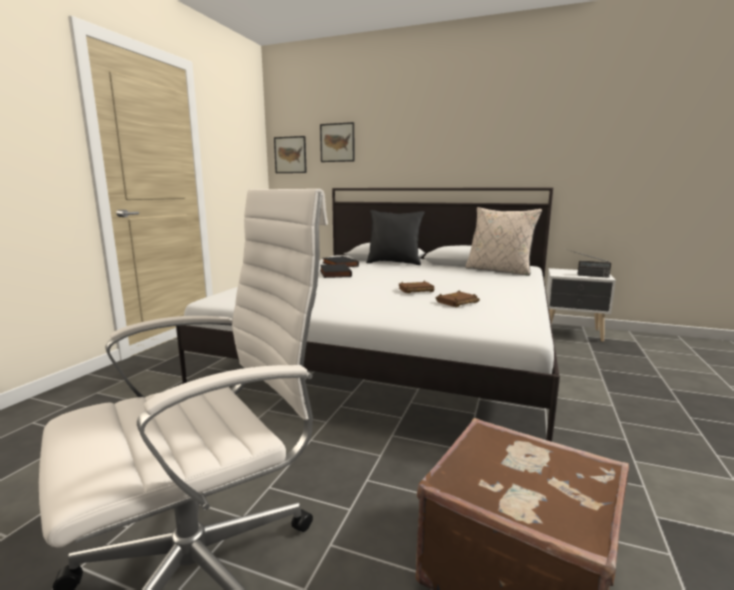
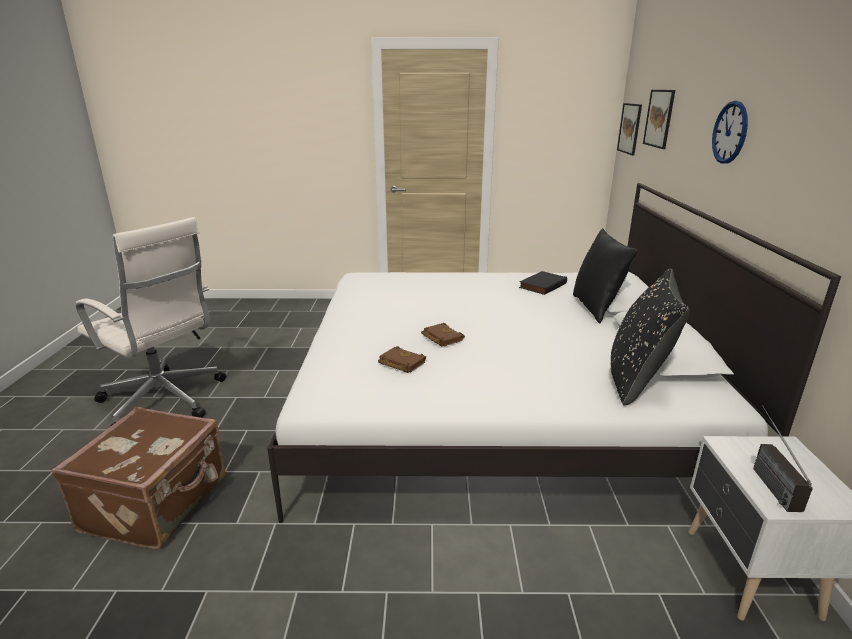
camera: 70 degrees right, 10 degrees up
black book [320,264,352,278] -> none
beige pillow [465,207,542,276] -> black pillow [611,268,690,406]
none -> wall clock [712,101,748,164]

